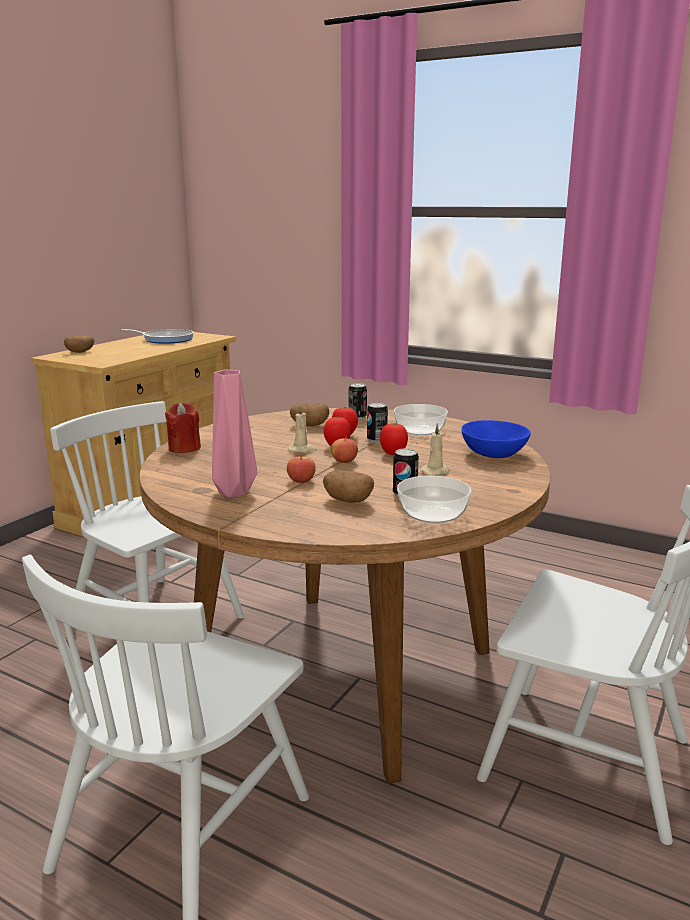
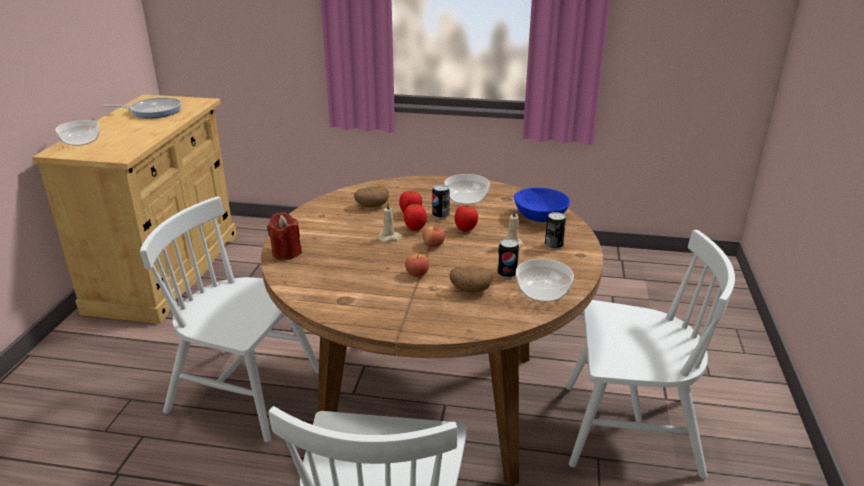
camera: 20 degrees left, 10 degrees up
potato [64,335,95,353] -> bowl [55,120,100,146]
pink vase [212,370,257,497] -> none
can [348,383,367,419] -> can moved to [545,212,566,249]

